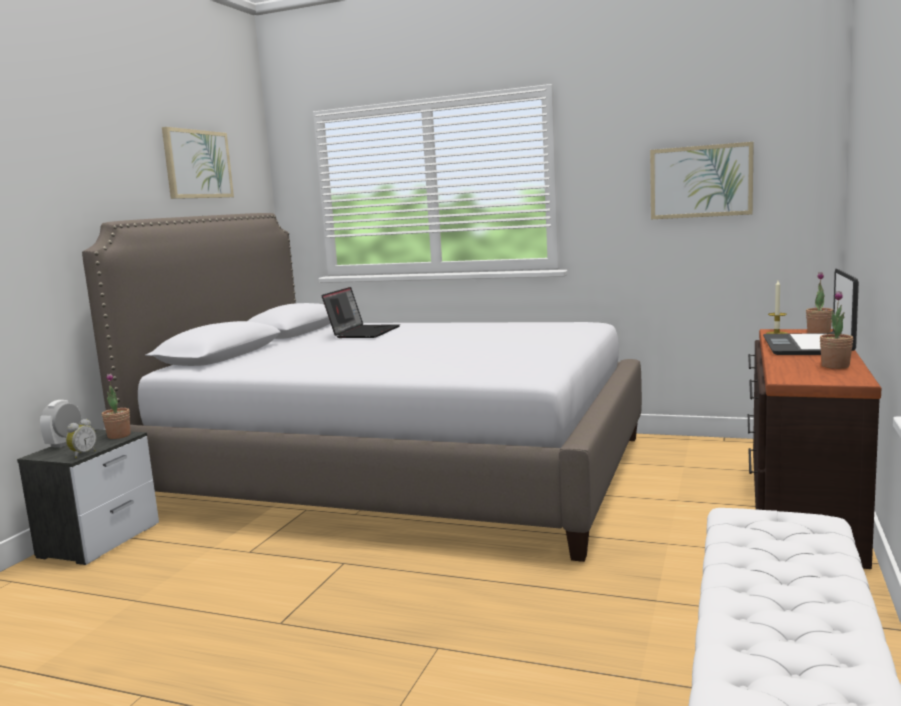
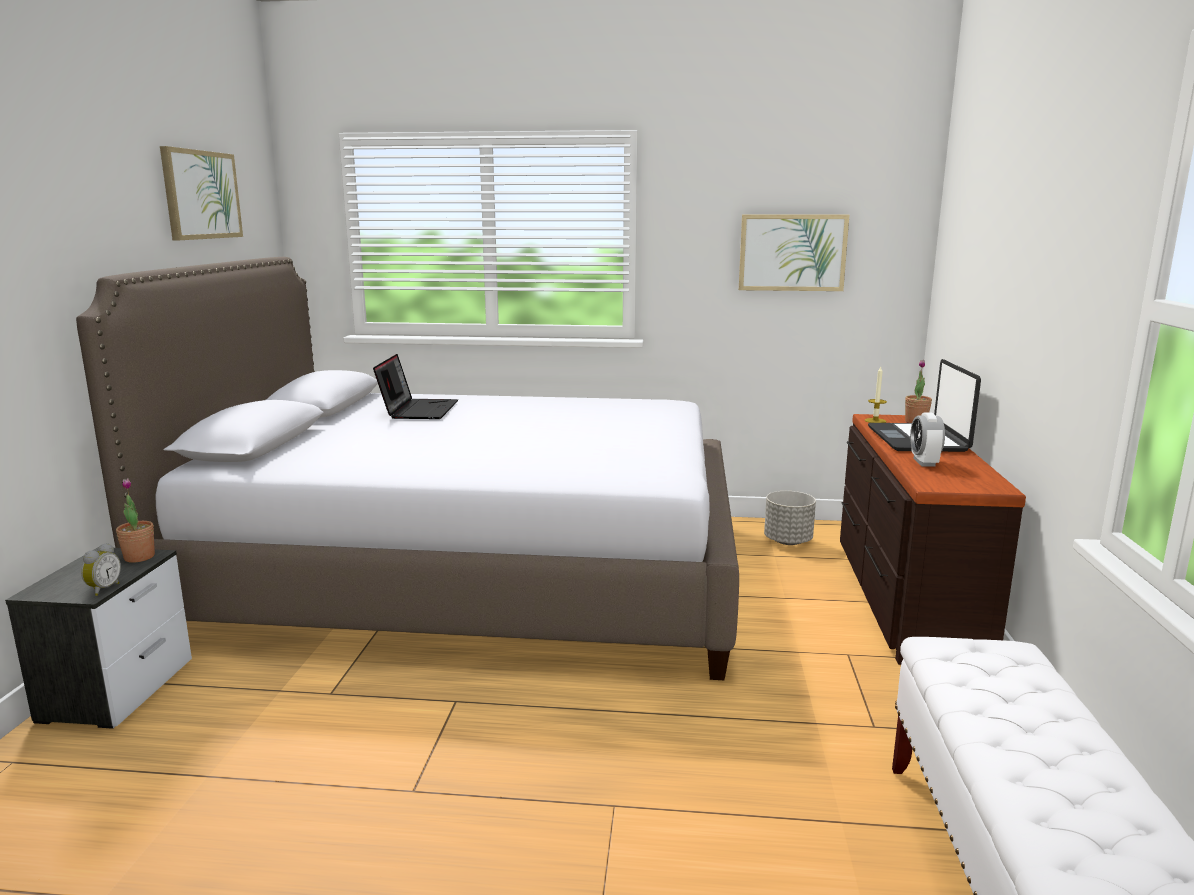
camera: 15 degrees left, 5 degrees up
alarm clock [40,400,82,448] -> alarm clock moved to [910,412,945,467]
potted plant [820,291,853,369] -> none
none -> grey planter [764,491,816,545]

